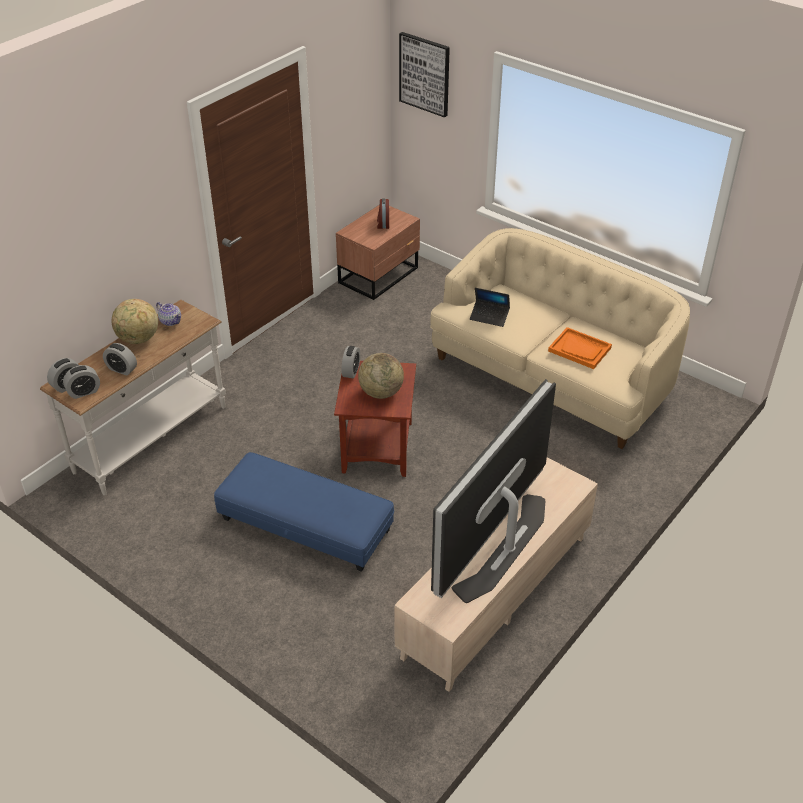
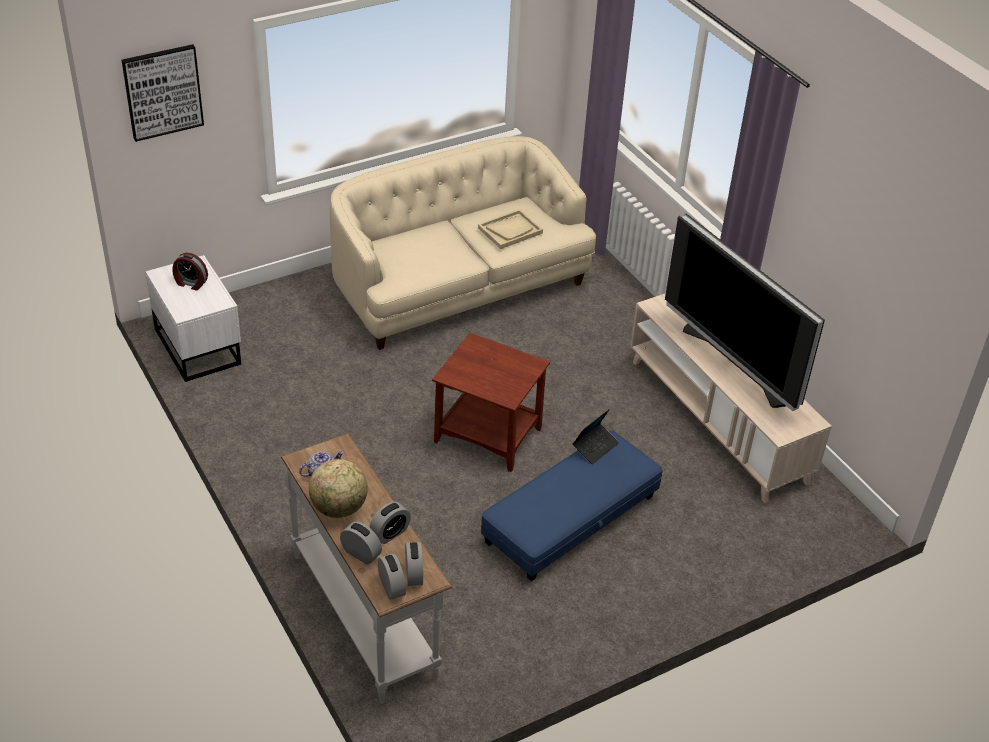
camera: 70 degrees left, 0 degrees up
brown nightstand [336,205,420,300] -> white nightstand [145,255,241,382]
alarm clock [342,346,360,379] -> alarm clock moved to [340,522,382,564]
globe [358,353,404,399] -> none
laptop [470,288,510,327] -> laptop moved to [572,409,619,464]
orange tray [548,327,612,369] -> beige tray [478,209,543,249]

